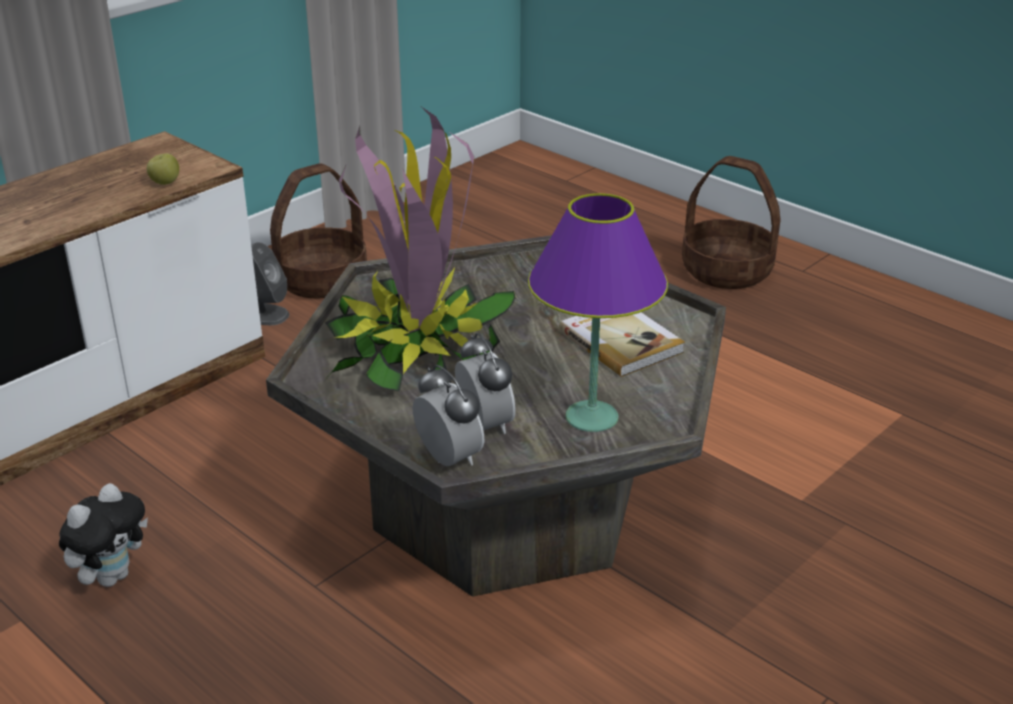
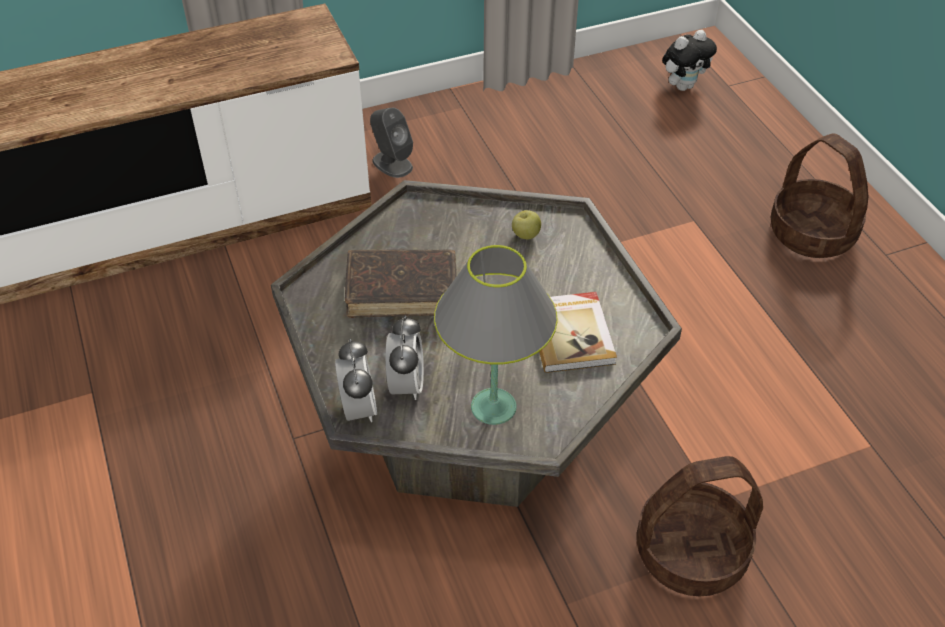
camera: 25 degrees right, 15 degrees up
plush toy [59,483,148,587] -> plush toy moved to [662,30,717,91]
apple [147,153,179,185] -> apple moved to [512,210,541,239]
basket [270,163,367,298] -> basket moved to [637,456,763,596]
potted plant [325,107,516,391] -> brown book [345,249,457,318]
purple table lamp [528,193,668,432] -> grey table lamp [434,245,558,425]

